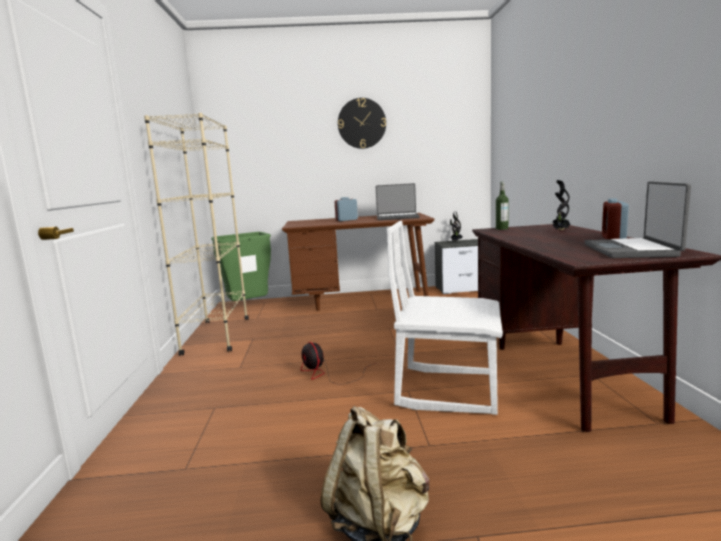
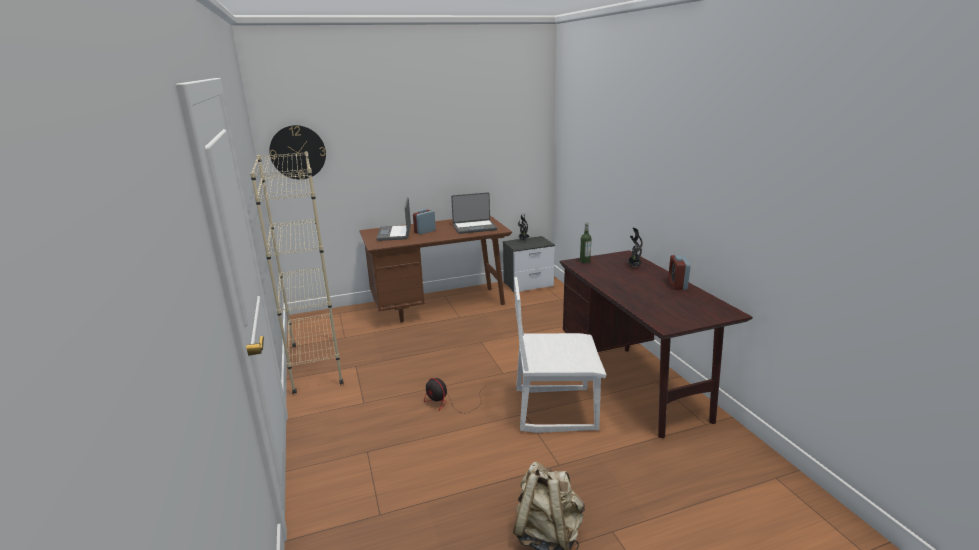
camera: 15 degrees left, 10 degrees up
green trash can [211,232,271,301] -> none
wall clock [338,98,386,149] -> wall clock moved to [269,125,326,180]
laptop [584,181,691,258] -> laptop moved to [376,197,411,241]

